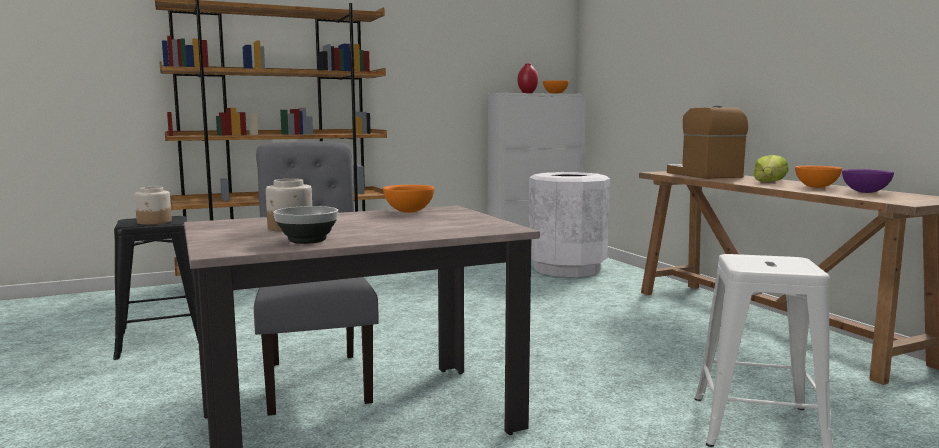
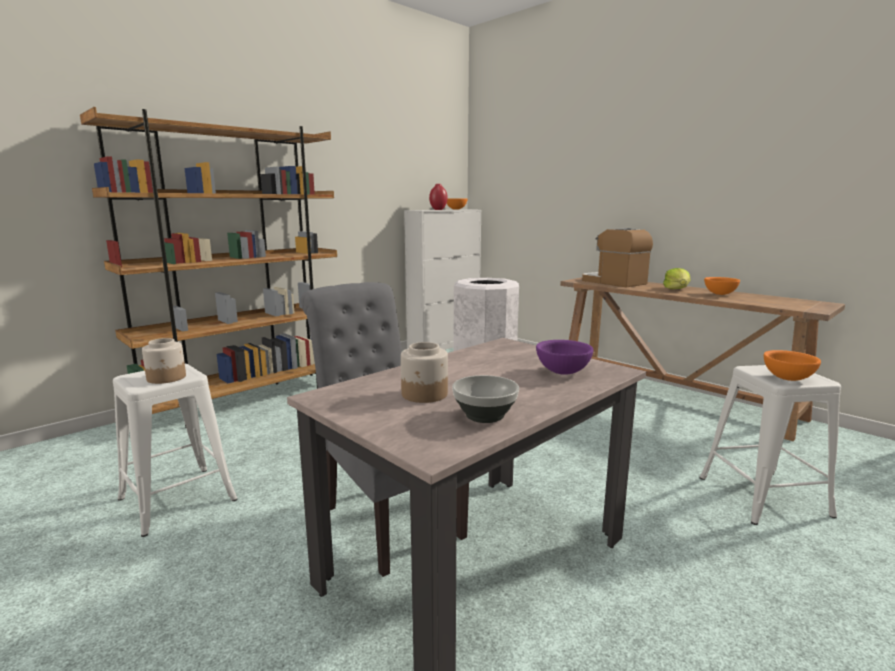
camera: 20 degrees left, 5 degrees up
black stool [113,216,199,360] -> white stool [113,364,238,537]
orange bowl [383,185,435,213] -> orange bowl moved to [764,350,821,381]
purple bowl [842,169,894,193] -> purple bowl moved to [536,340,594,375]

